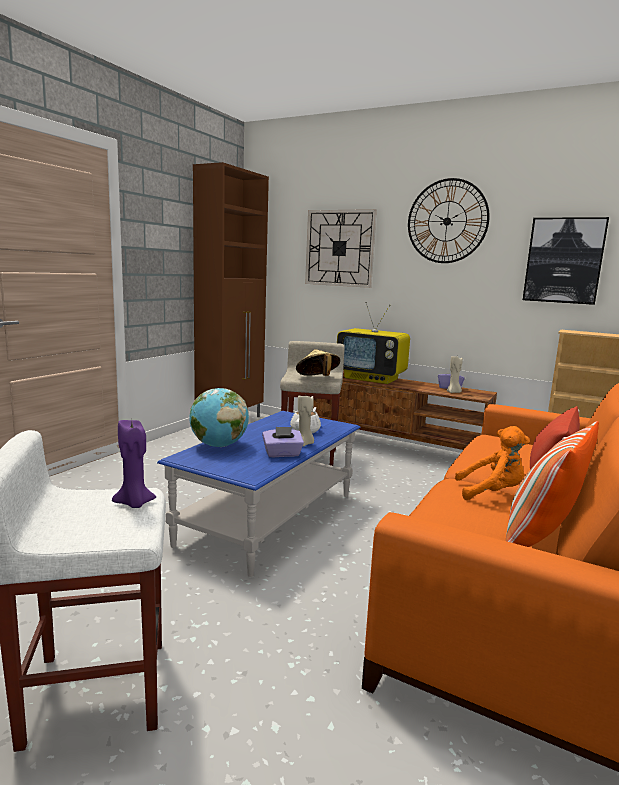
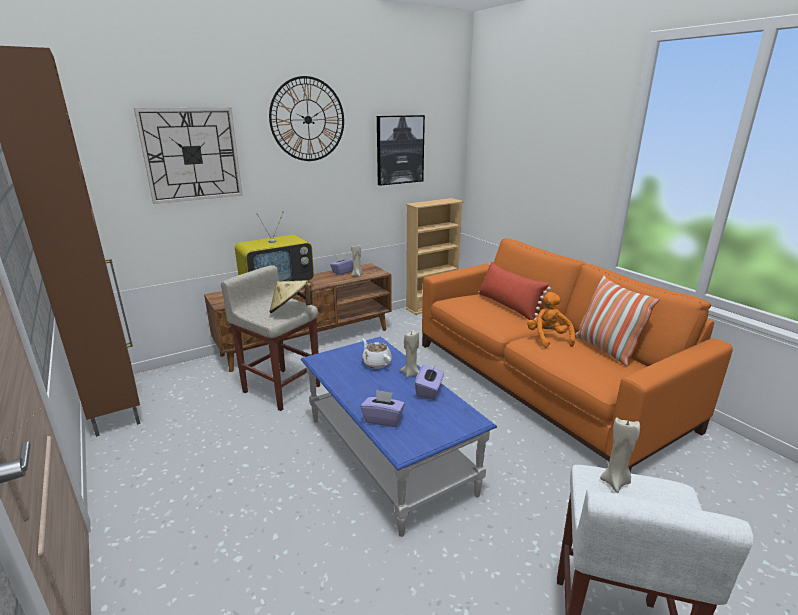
camera: 60 degrees left, 10 degrees up
purple candle [112,420,156,508] -> beige candle [600,417,640,493]
globe [189,388,249,447] -> purple tissue box [361,390,405,427]
orange plush toy [455,426,530,500] -> orange plush toy turned 45 degrees counterclockwise [527,292,575,348]

